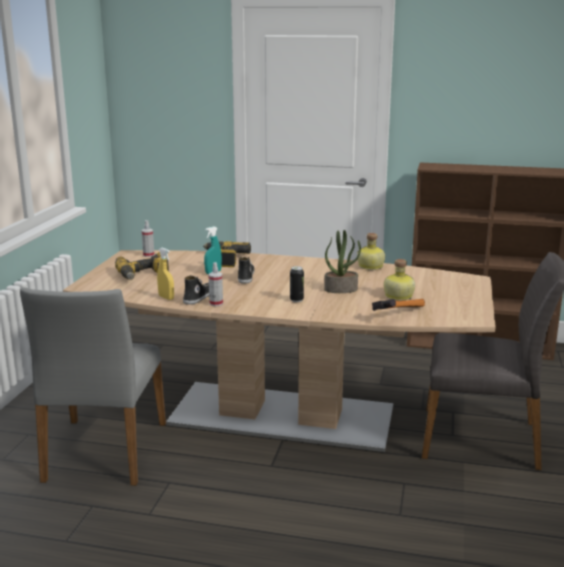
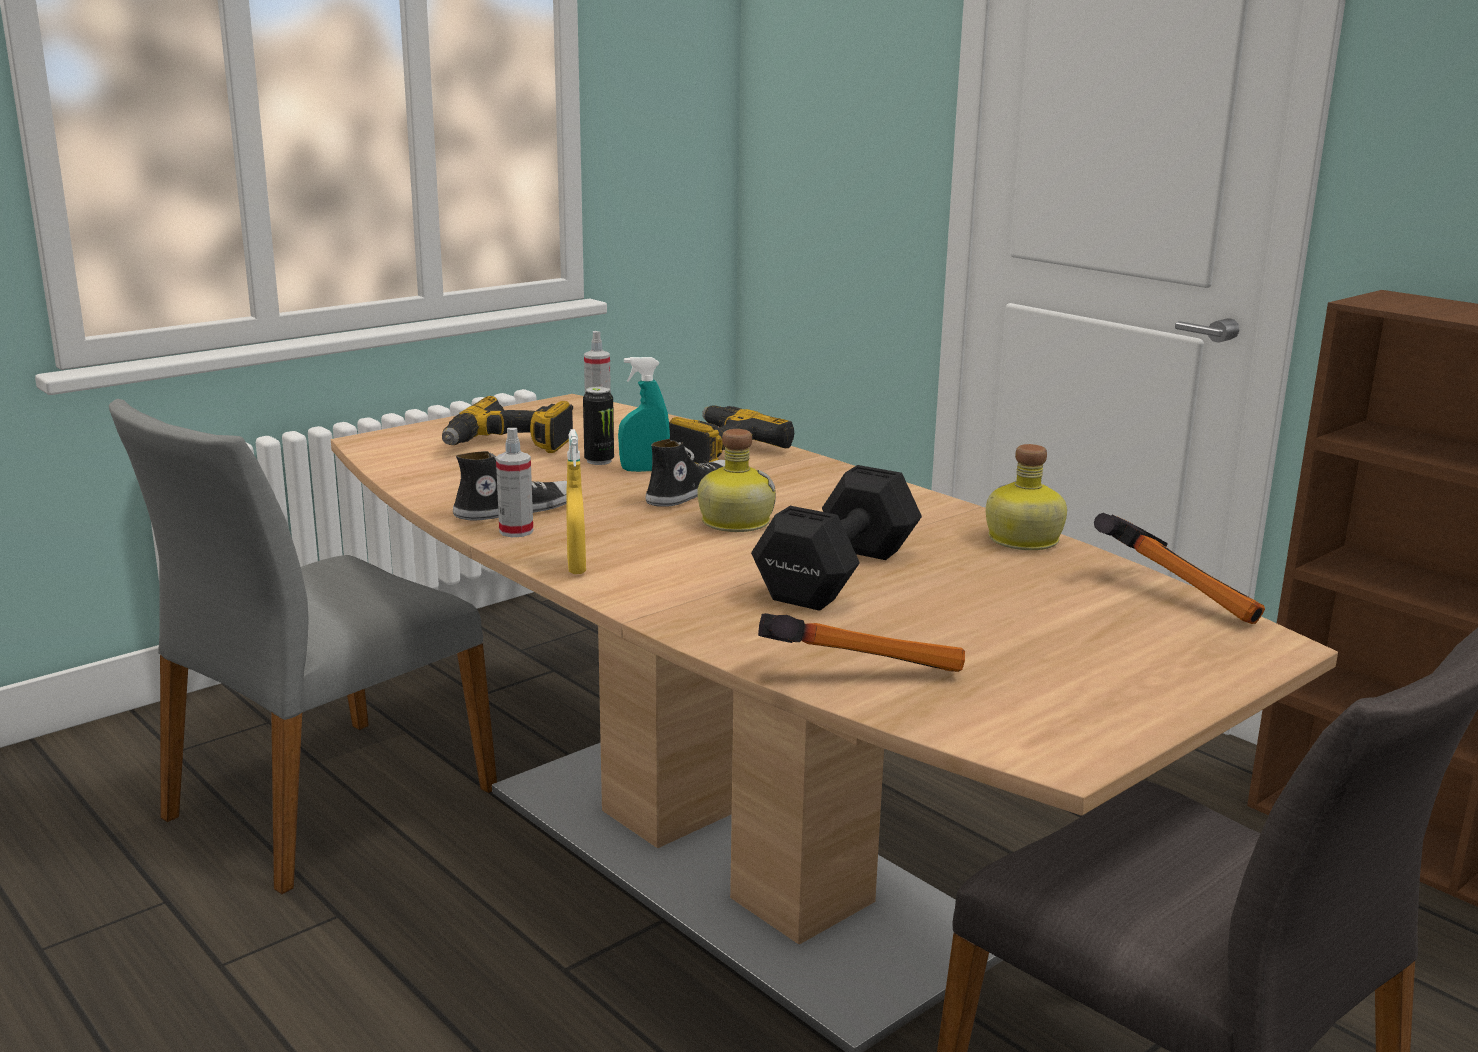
camera: 35 degrees right, 0 degrees up
yellow spray bottle [157,248,174,300] -> yellow spray bottle moved to [566,429,586,574]
can [290,266,304,302] -> can moved to [583,387,614,465]
potted plant [324,230,361,293] -> black dumbbell [751,465,922,611]
bottle [384,259,415,300] -> bottle moved to [698,429,776,532]
none -> hammer [1094,513,1265,624]

